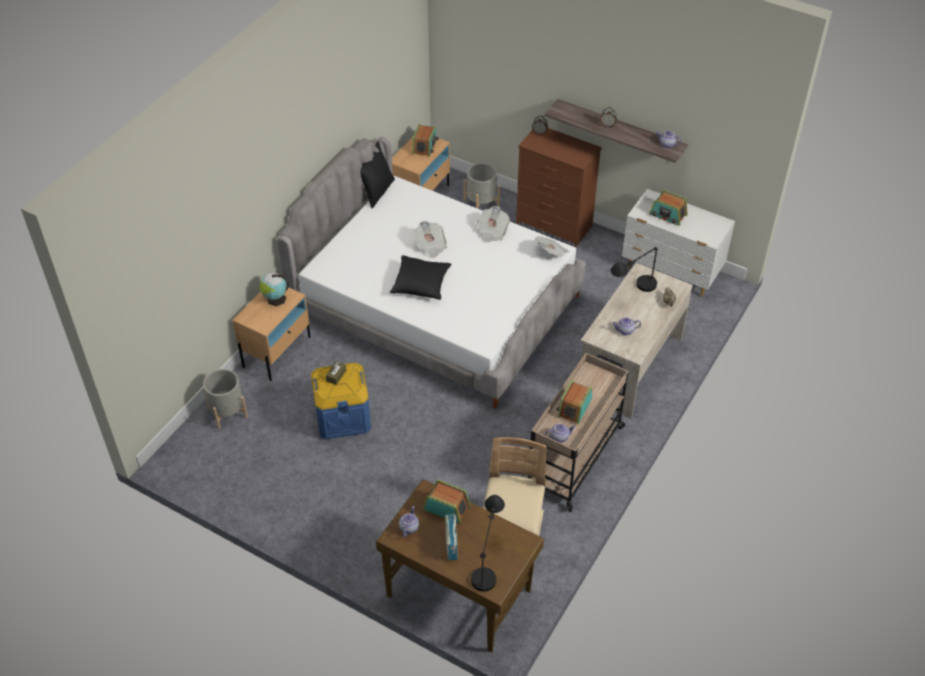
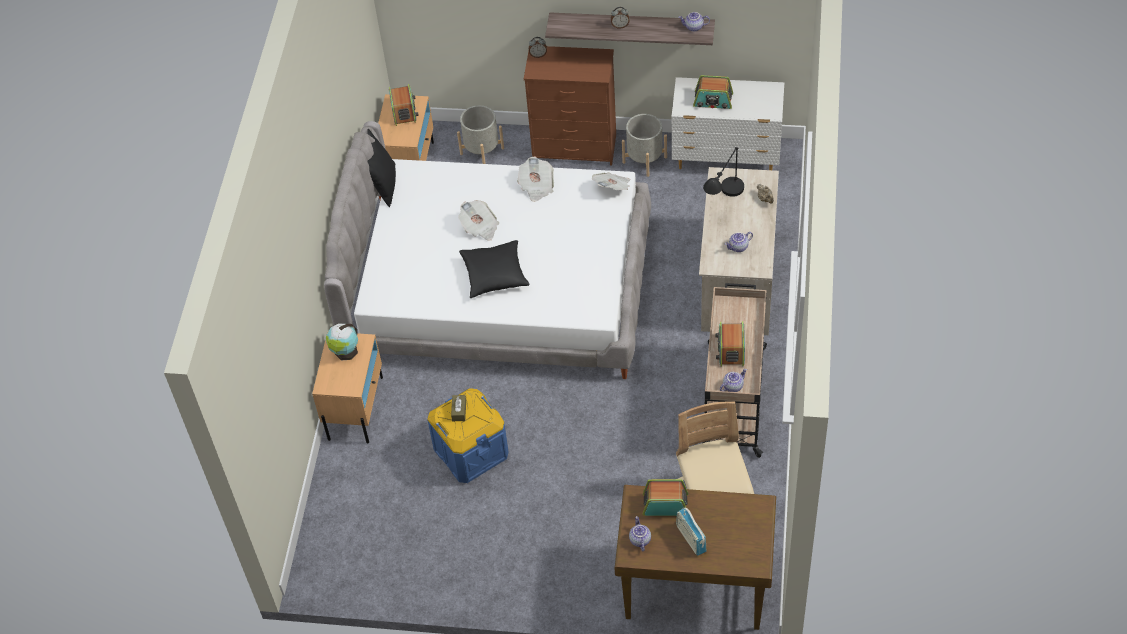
camera: 20 degrees left, 5 degrees up
grey planter [203,369,248,429] -> grey planter moved to [622,114,667,177]
black table lamp [471,495,505,592] -> none

